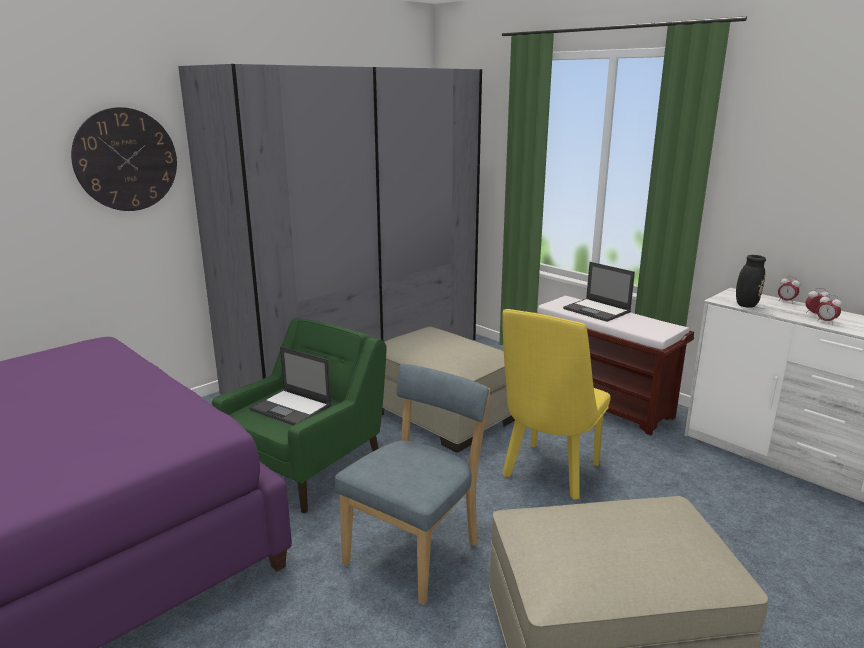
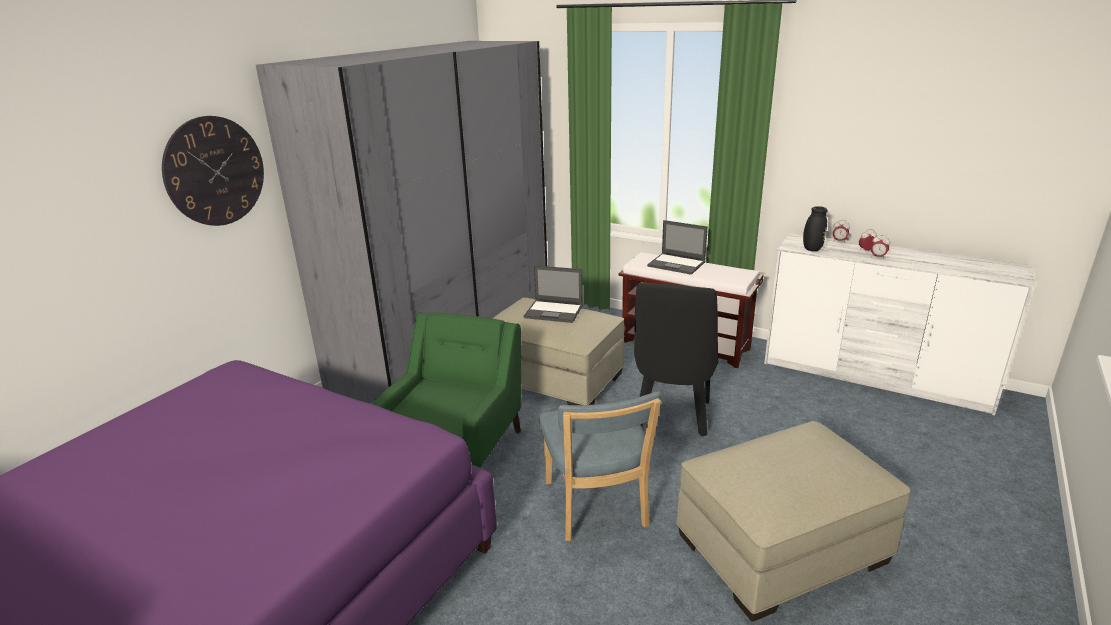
camera: 15 degrees left, 5 degrees up
laptop [249,346,332,425] -> laptop moved to [524,265,583,323]
blue chair [335,364,491,605] -> blue chair turned 150 degrees clockwise [539,391,661,541]
yellow chair [502,309,611,500] -> black chair [634,283,718,437]

